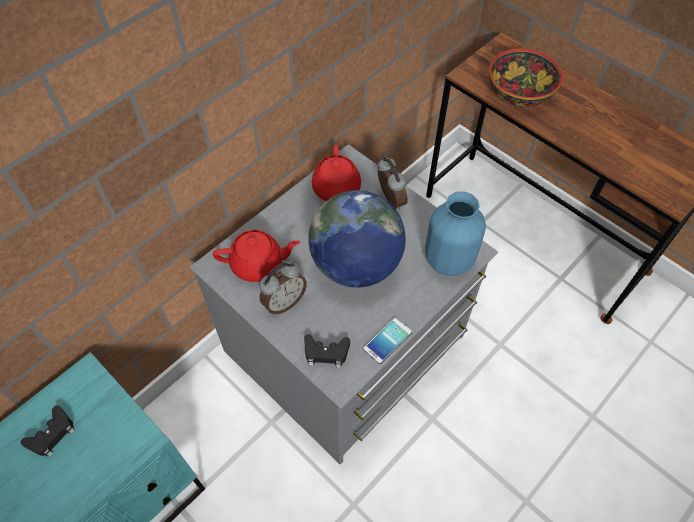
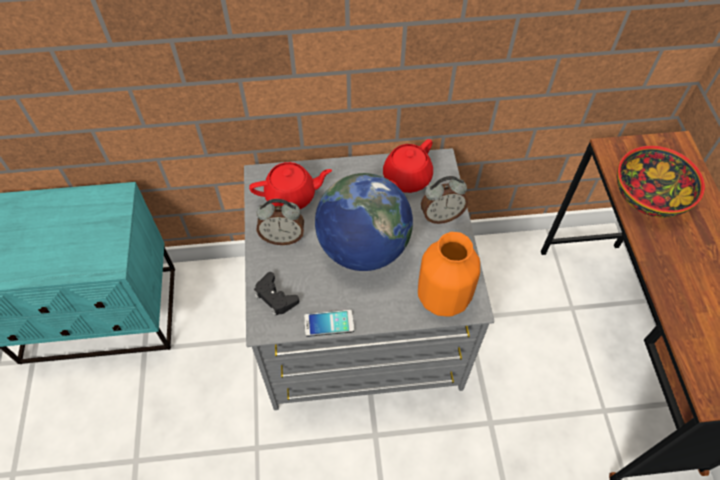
camera: 40 degrees right, 0 degrees up
black game controller [21,405,75,457] -> none
red teapot [213,230,300,282] -> red teapot turned 45 degrees counterclockwise [249,162,332,209]
alarm clock [378,157,408,210] -> alarm clock turned 60 degrees clockwise [421,176,468,224]
blue vase [425,191,486,276] -> orange vase [418,232,480,317]

